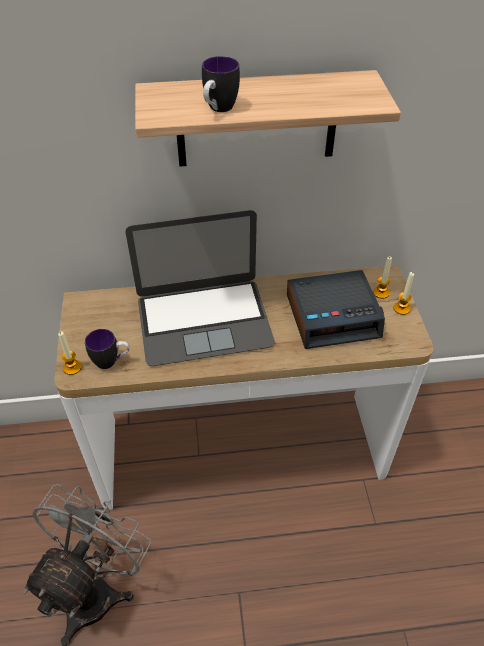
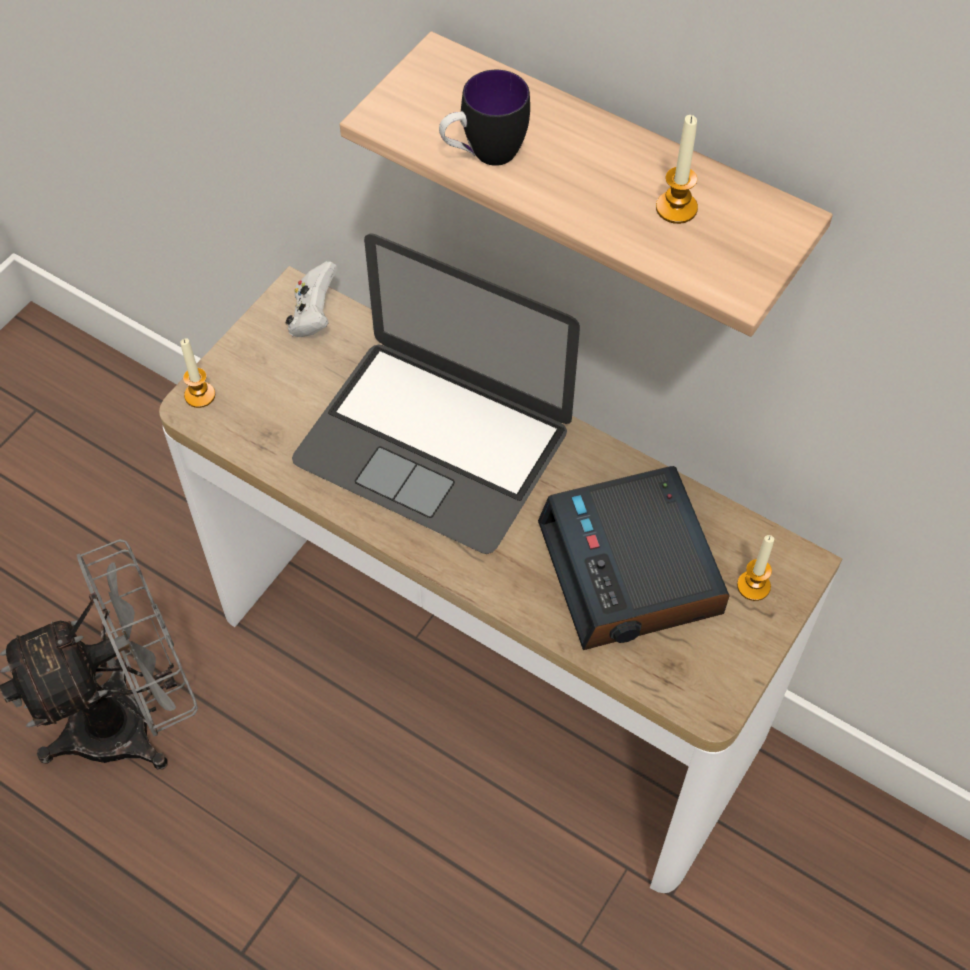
camera: 40 degrees right, 10 degrees up
mug [85,329,129,369] -> none
alarm clock [287,270,385,349] -> alarm clock turned 45 degrees clockwise [538,466,730,650]
candle [393,272,414,315] -> candle moved to [656,115,698,224]
none -> white game controller [286,261,338,337]

